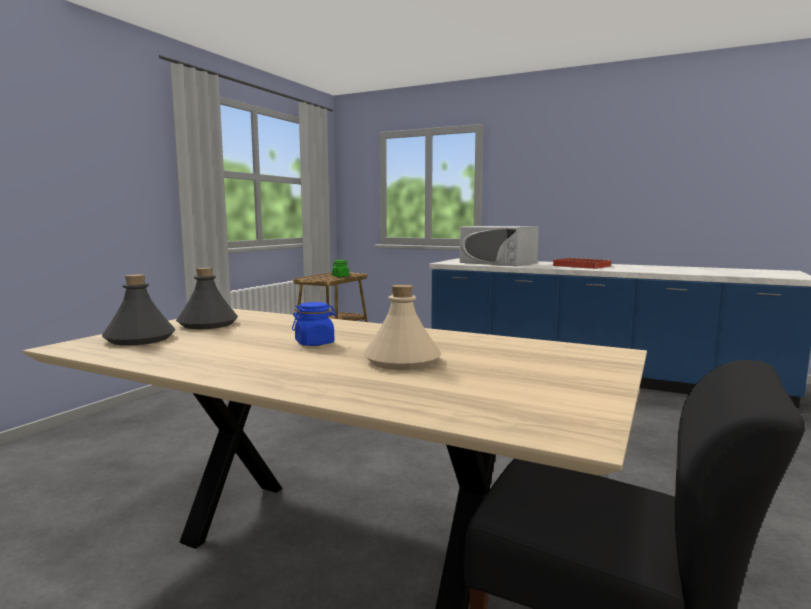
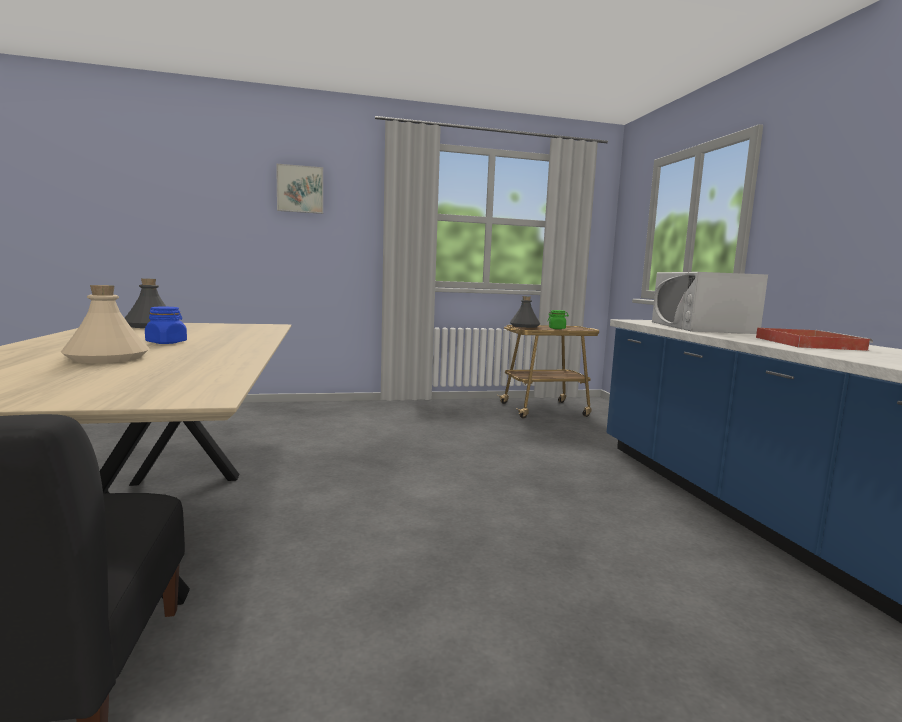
camera: 50 degrees right, 0 degrees up
grey bottle [176,267,238,329] -> grey bottle moved to [510,296,541,328]
none -> picture [276,164,323,214]

